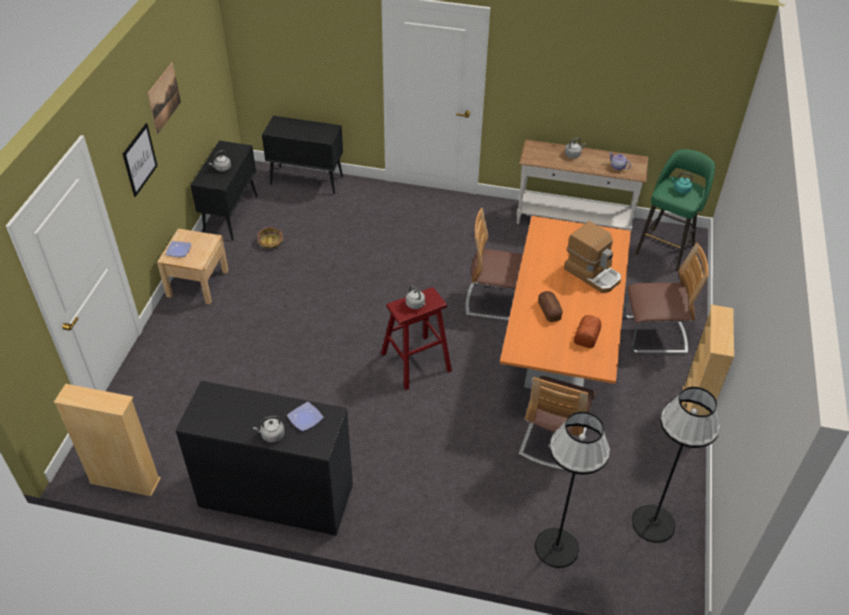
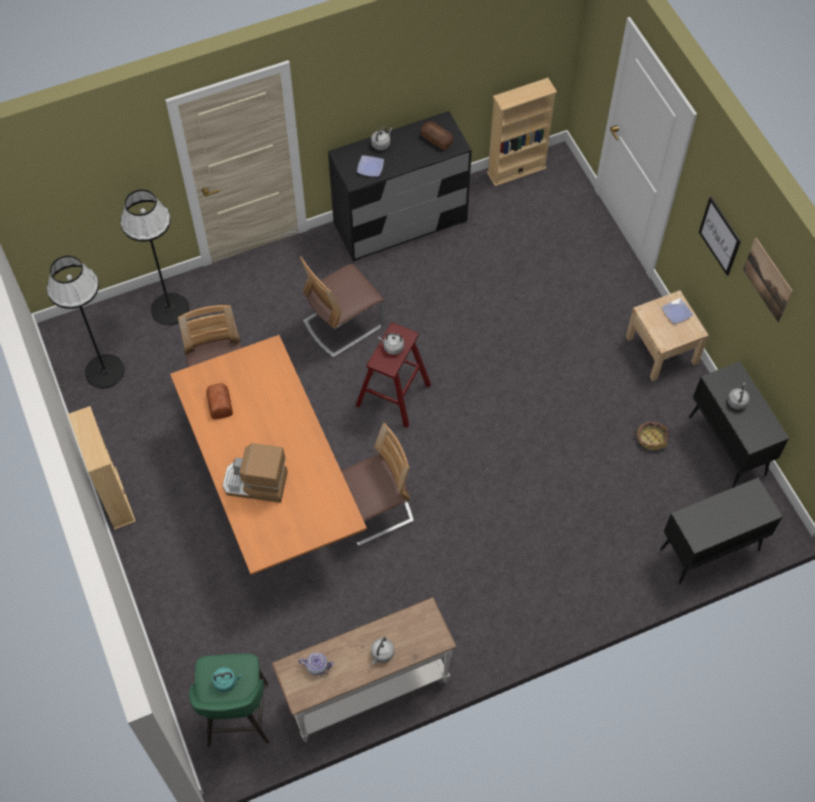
camera: 145 degrees right, 15 degrees up
bread [538,291,563,322] -> bread moved to [421,121,453,150]
chair [624,243,709,354] -> chair moved to [300,256,384,357]

